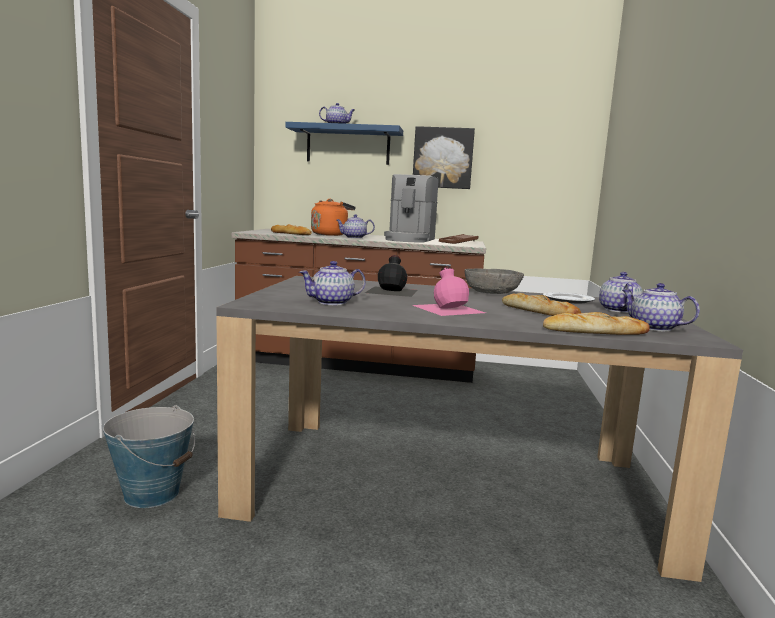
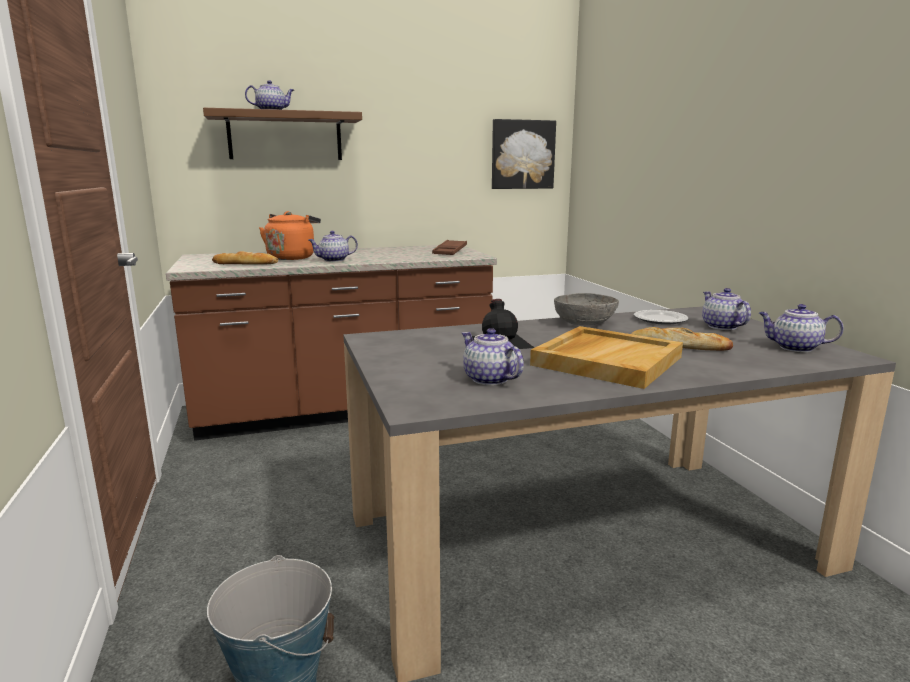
camera: 25 degrees left, 5 degrees up
blue shelf [286,122,403,165] -> brown shelf [203,108,362,160]
teapot [299,261,366,305] -> teapot turned 105 degrees clockwise [462,328,524,386]
coffee machine [384,174,438,242] -> none
pink bottle [412,267,486,316] -> beige tray [530,326,683,389]
picture [413,126,475,189] -> picture moved to [492,119,556,189]
bread [543,312,650,335] -> none

